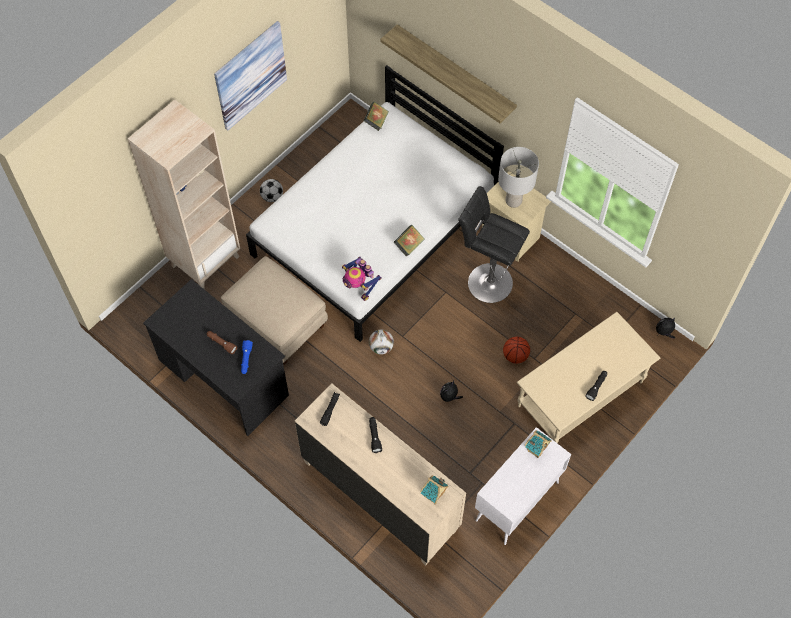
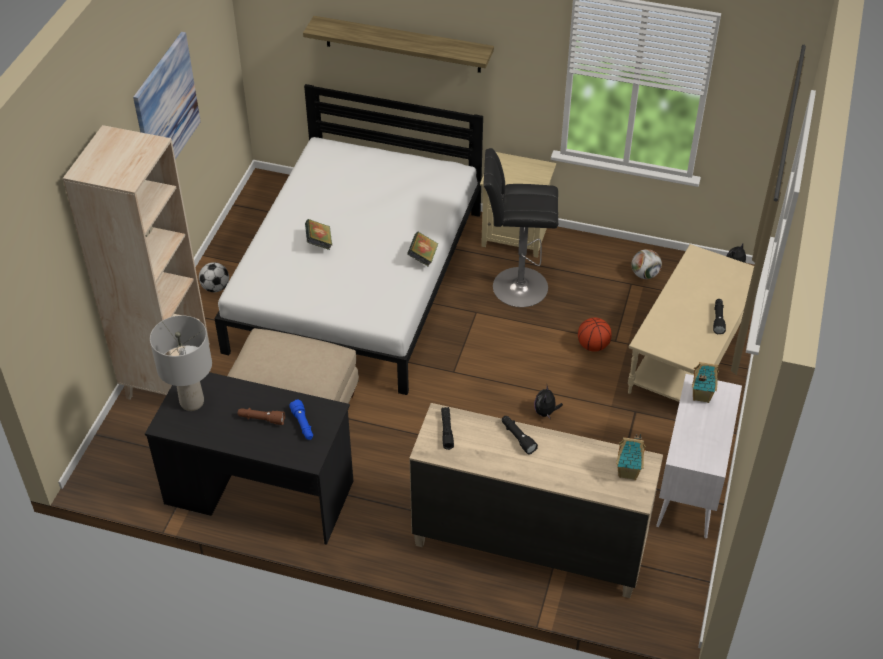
camera: 25 degrees left, 15 degrees down
toy robot [342,256,382,301] -> none
book [364,102,389,131] -> book moved to [305,219,332,250]
football [369,330,394,355] -> football moved to [632,249,662,279]
grey table lamp [498,147,539,208] -> grey table lamp moved to [150,315,212,411]

